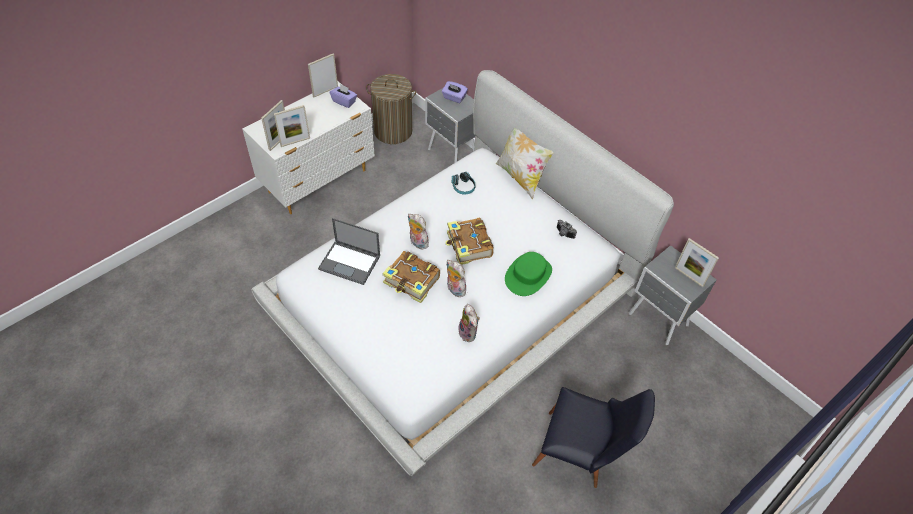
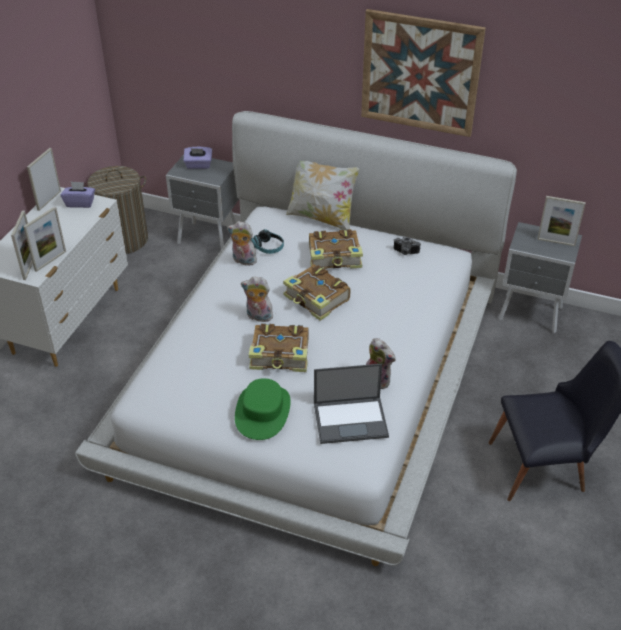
camera: 25 degrees left, 10 degrees down
laptop [318,218,380,285] -> laptop moved to [314,364,389,444]
plush toy [447,260,466,297] -> plush toy moved to [227,221,259,266]
green hat [505,252,552,296] -> green hat moved to [235,378,291,440]
none -> book [309,229,363,269]
none -> picture [361,9,486,137]

